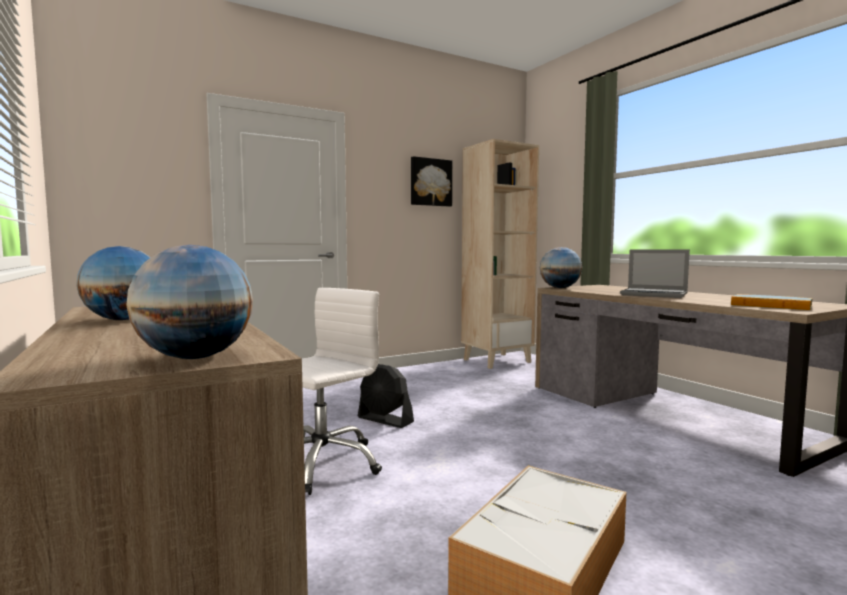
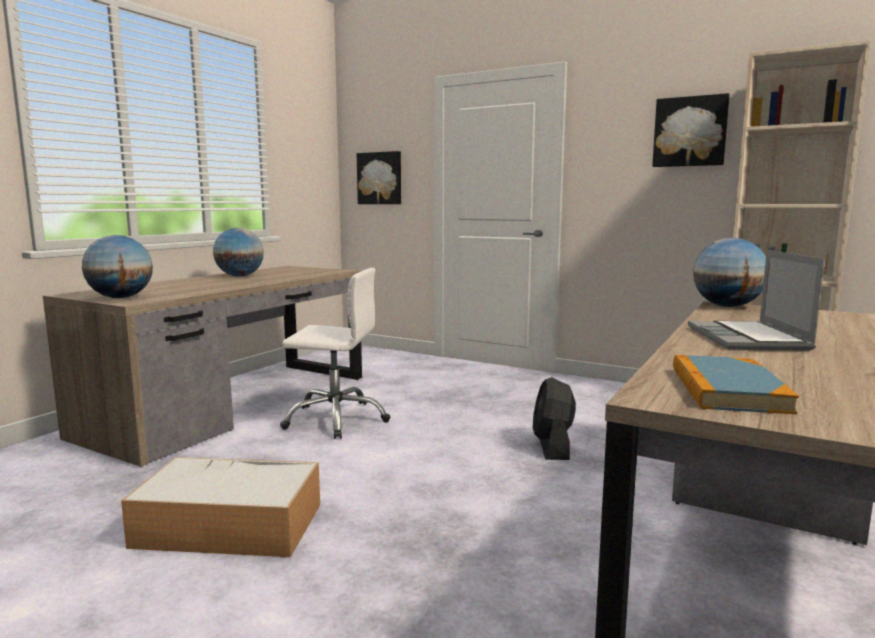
camera: 60 degrees right, 5 degrees up
black fan [358,364,414,428] -> black fan moved to [533,377,576,460]
none -> picture [357,151,401,204]

